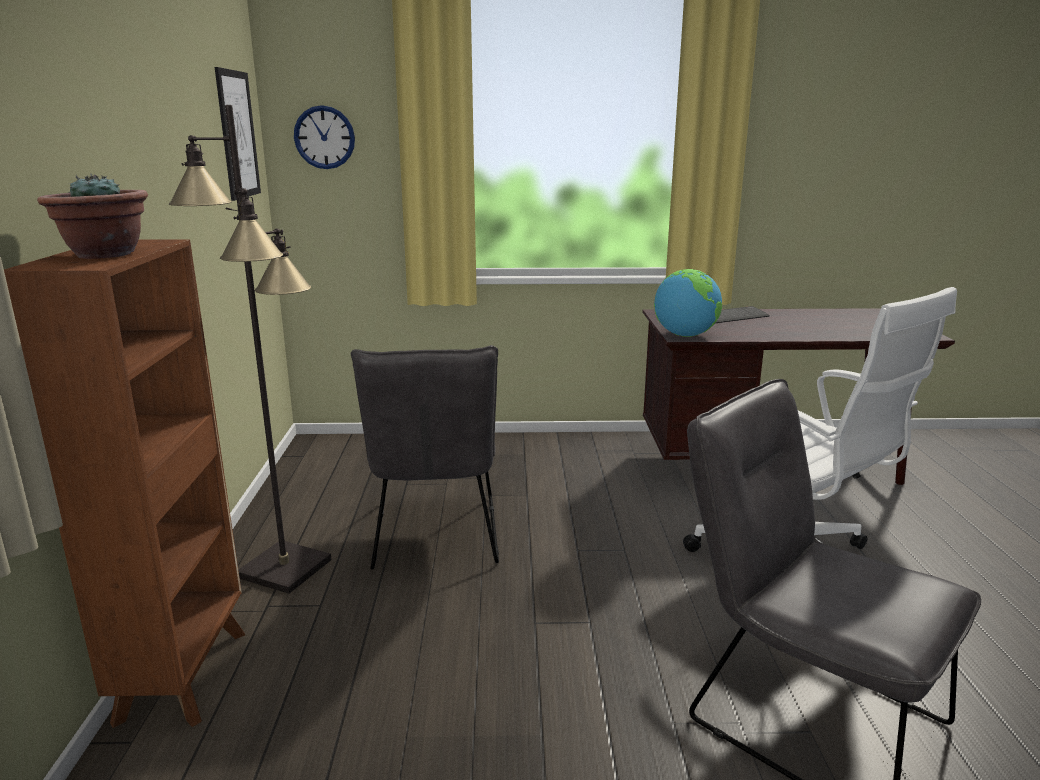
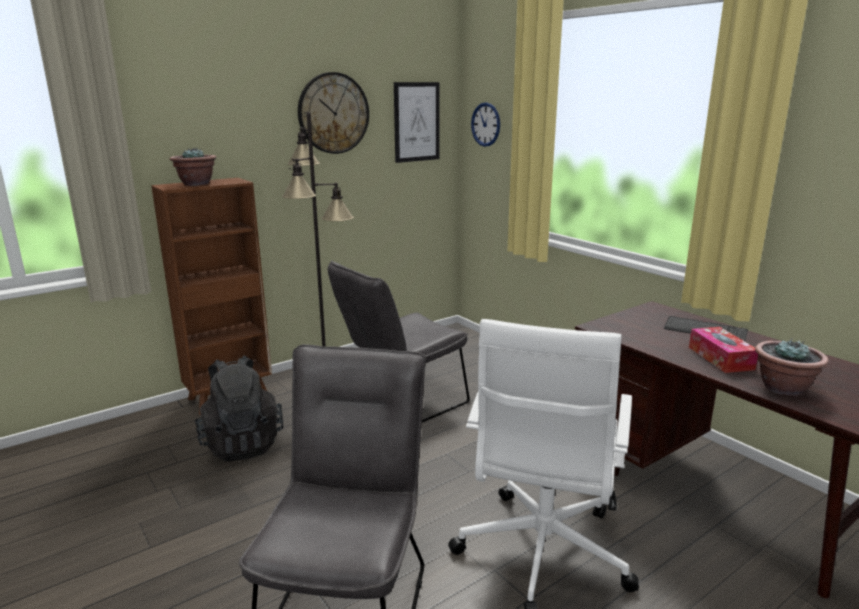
camera: 55 degrees right, 0 degrees up
globe [654,269,722,337] -> none
none -> black backpack [195,356,283,461]
none -> wall clock [298,72,369,154]
none -> tissue box [689,327,758,373]
none -> potted plant [755,338,829,396]

